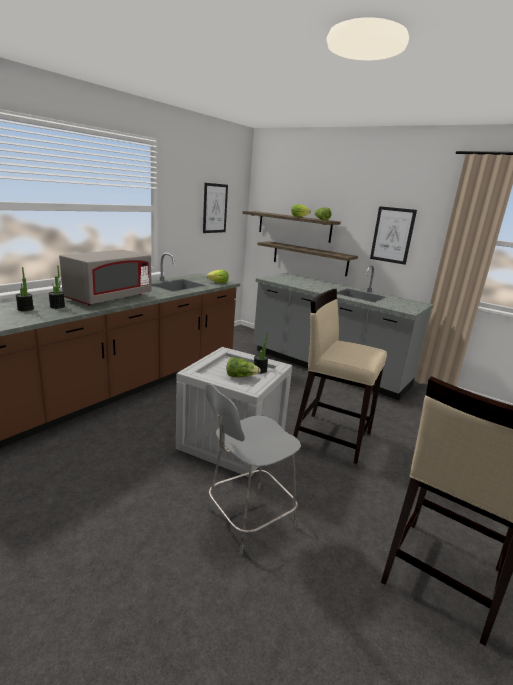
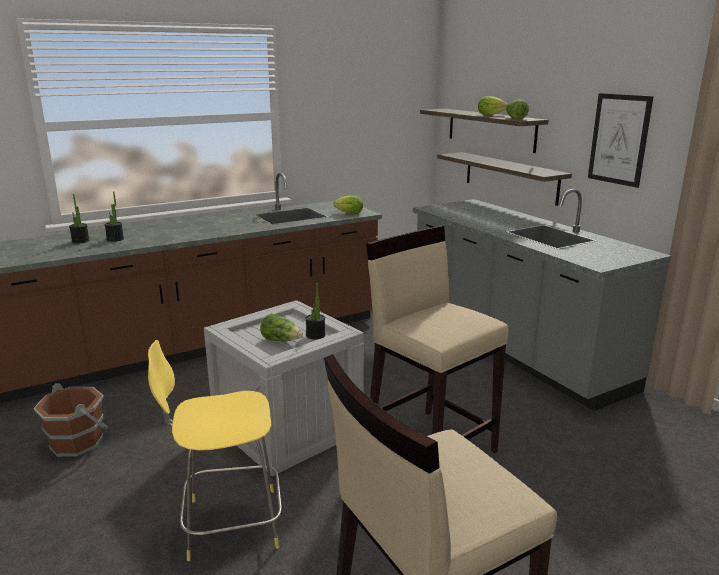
camera: 25 degrees right, 0 degrees up
grey microwave [59,250,151,306] -> none
picture [203,183,228,233] -> none
grey stool [205,384,301,555] -> yellow stool [148,340,282,561]
none -> brown bucket [33,383,108,457]

